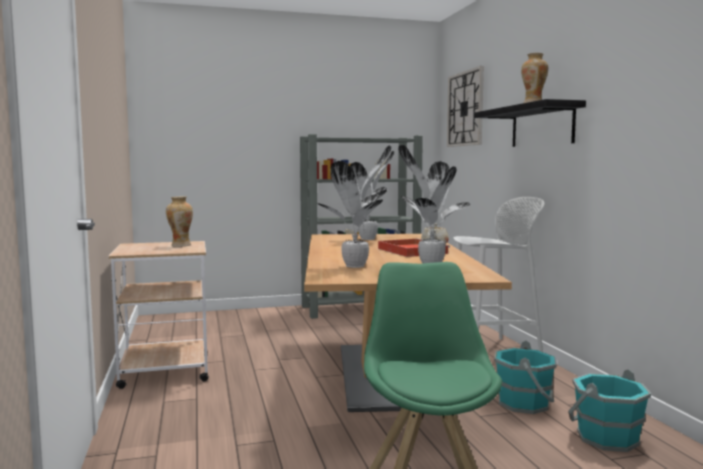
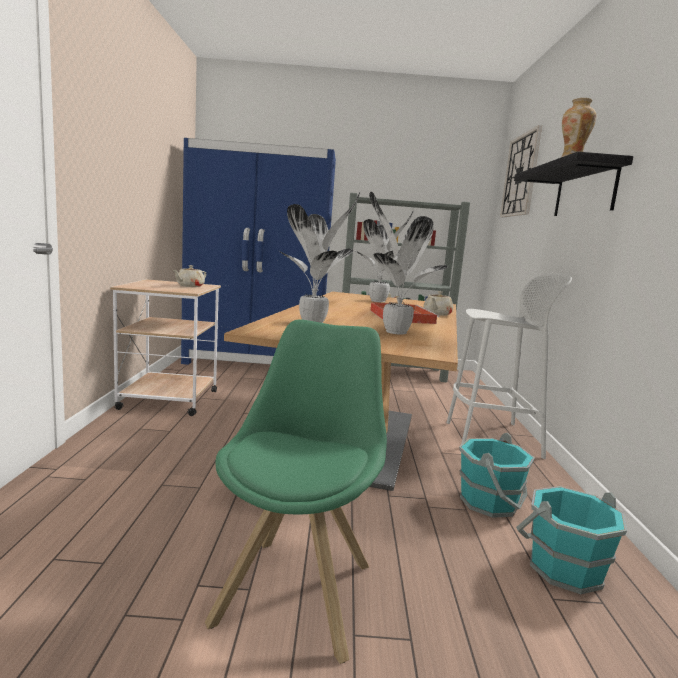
camera: 15 degrees right, 5 degrees up
vase [166,196,193,247] -> beige teapot [173,265,206,287]
none -> blue cabinet [181,138,336,365]

